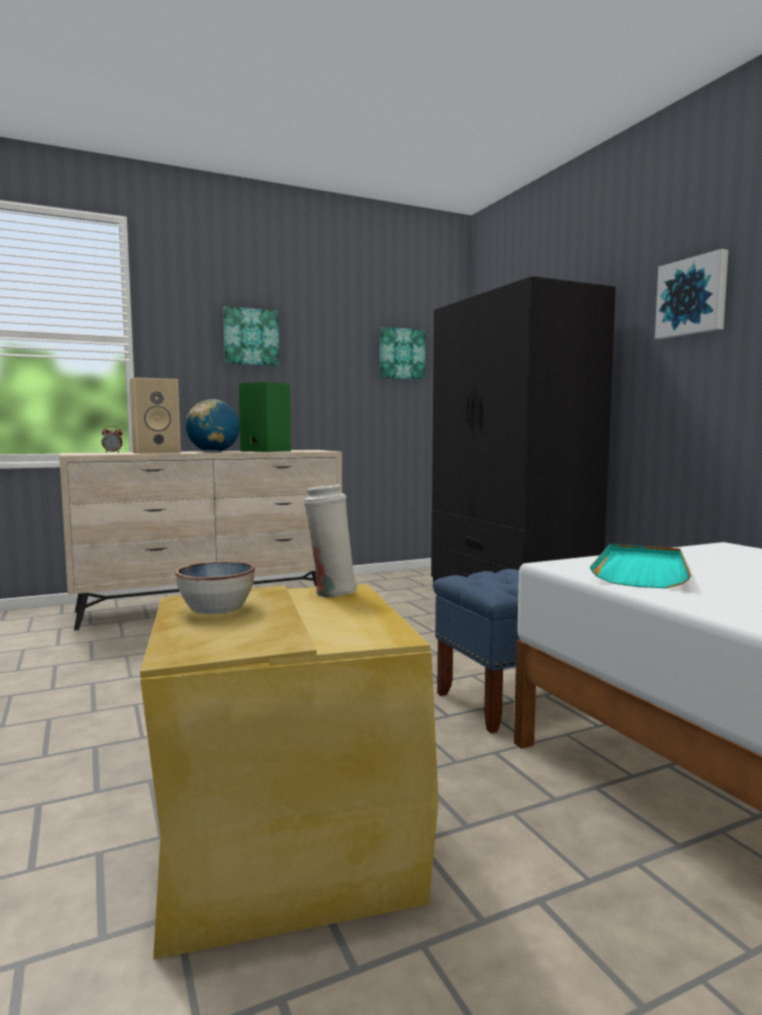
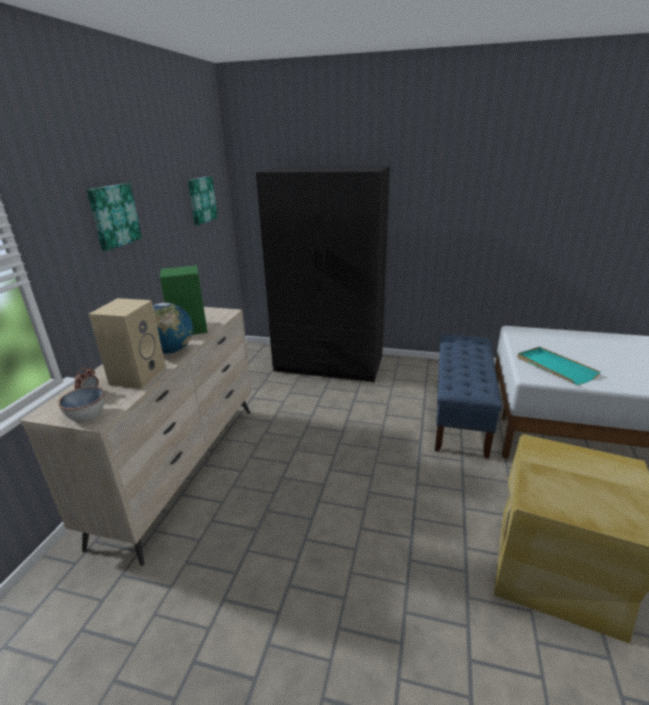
camera: 50 degrees left, 20 degrees up
bowl [175,561,255,614] -> bowl moved to [58,387,105,422]
white vase [304,484,358,598] -> none
picture [655,249,728,339] -> none

